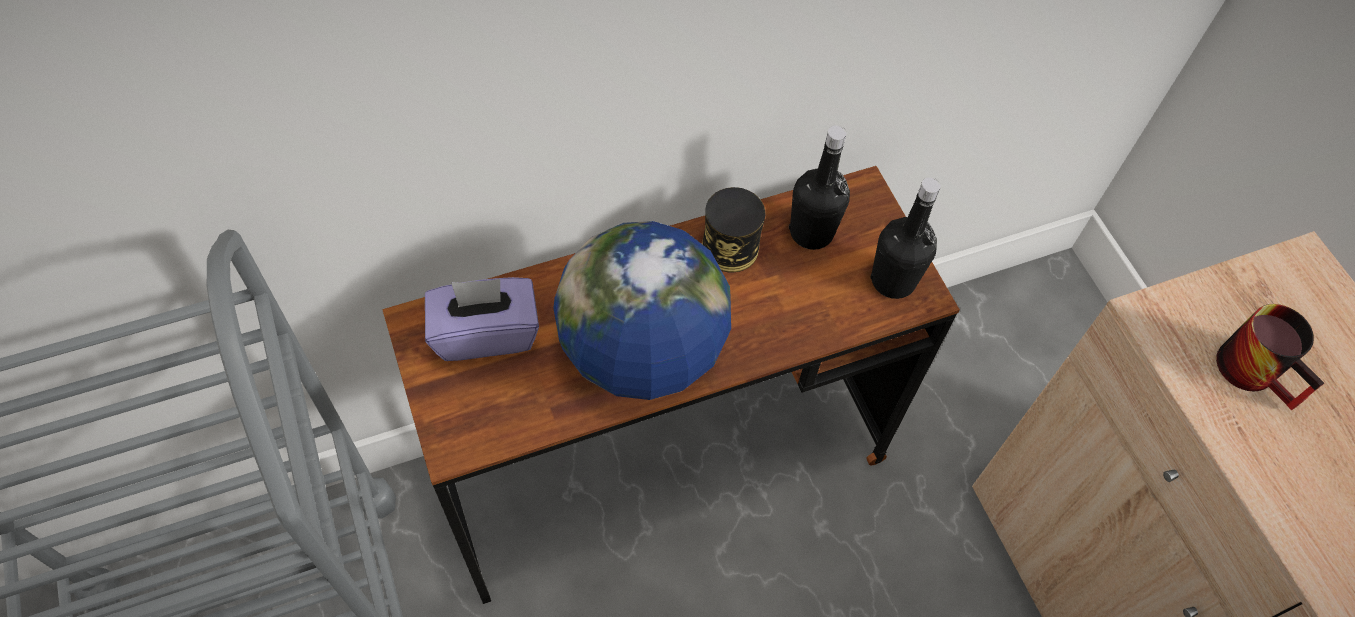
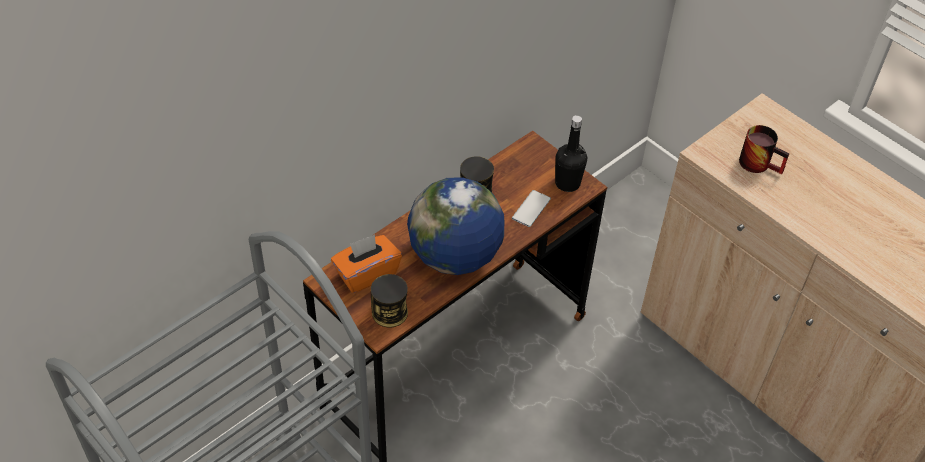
camera: 20 degrees left, 10 degrees down
purple tissue box [425,277,539,361] -> orange tissue box [331,234,402,293]
black bottle [789,125,850,250] -> none
none -> can [371,274,408,328]
none -> phone [512,190,551,227]

